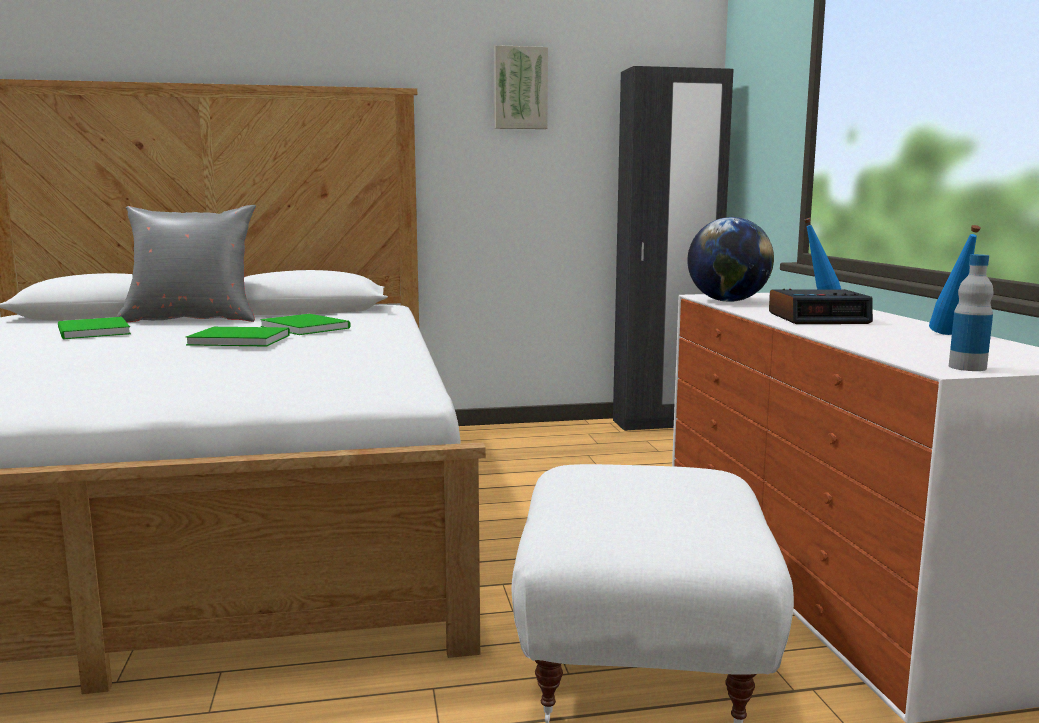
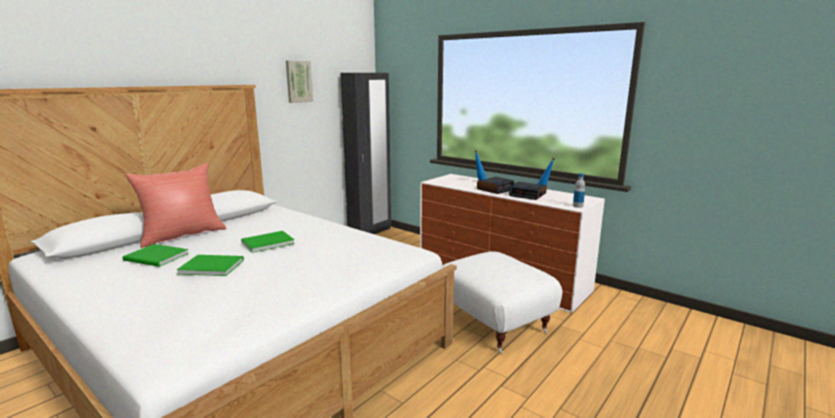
camera: 40 degrees left, 5 degrees up
grey pillow [117,205,256,323] -> red pillow [125,163,227,248]
green book [260,314,351,335] -> green book moved to [177,255,244,276]
globe [687,217,774,302] -> none
none -> alarm clock [509,182,547,200]

